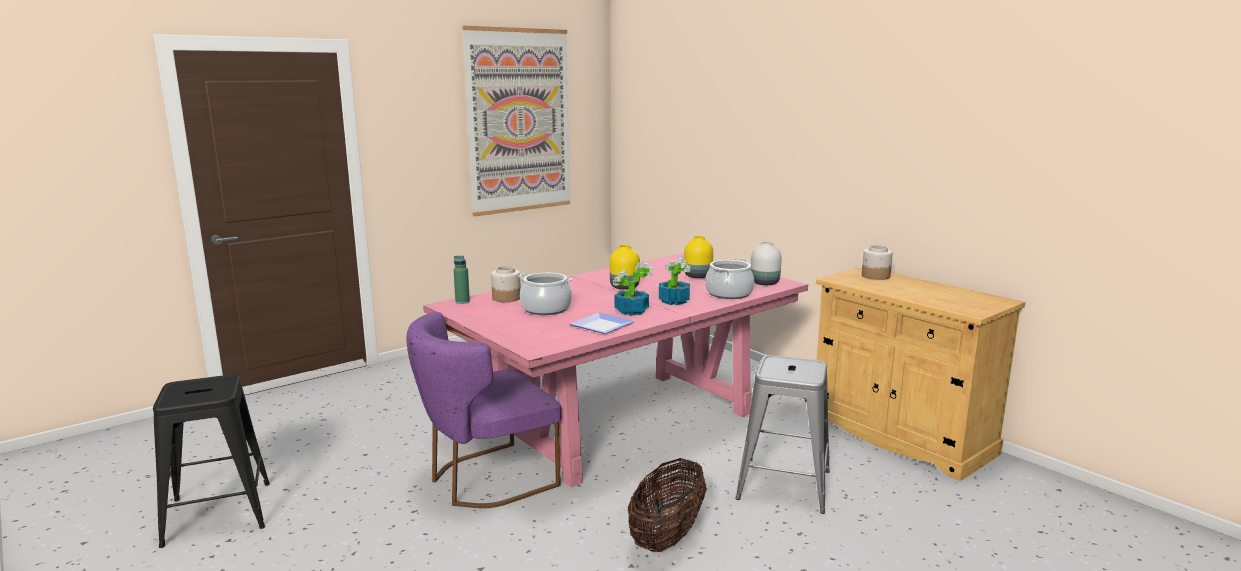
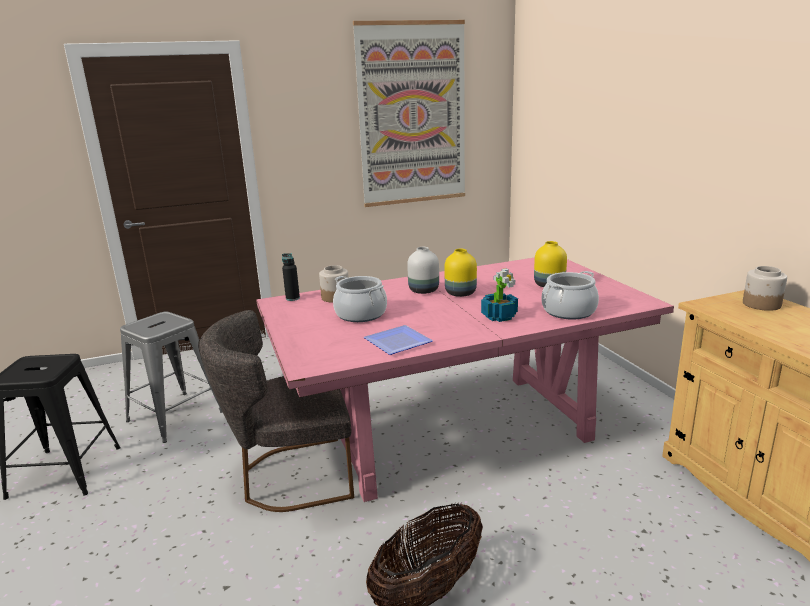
camera: 20 degrees right, 5 degrees up
purple chair [406,312,561,508] -> grey chair [198,310,354,512]
green bottle [454,256,470,304] -> black bottle [282,253,300,301]
potted plant [613,262,653,316] -> none
grey stool [736,355,830,514] -> grey stool moved to [120,311,222,443]
white vase [751,241,782,285] -> white vase moved to [407,247,439,294]

